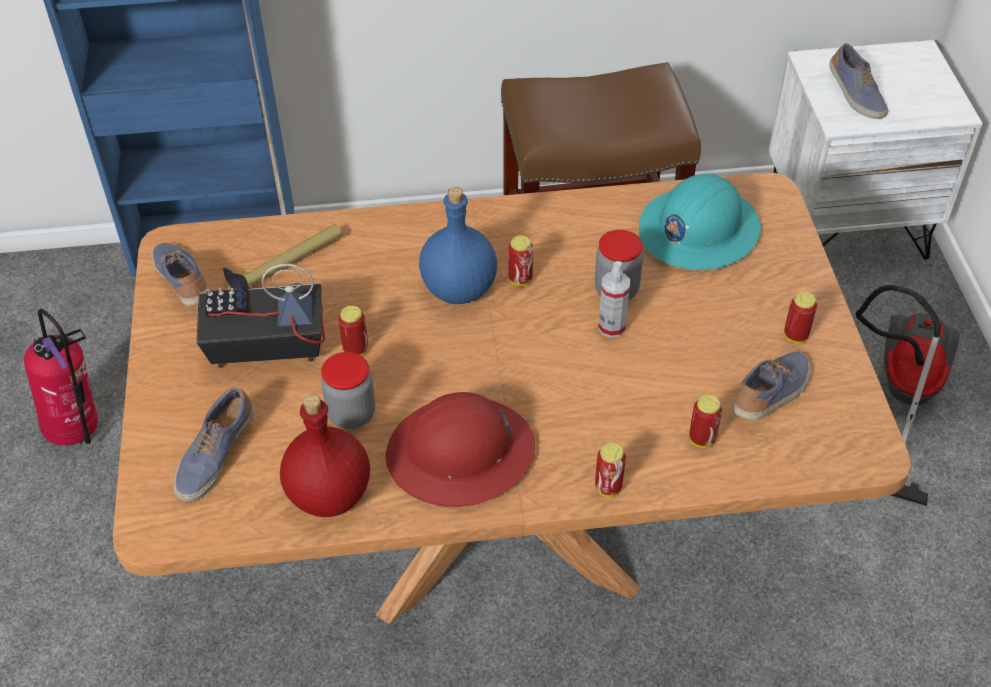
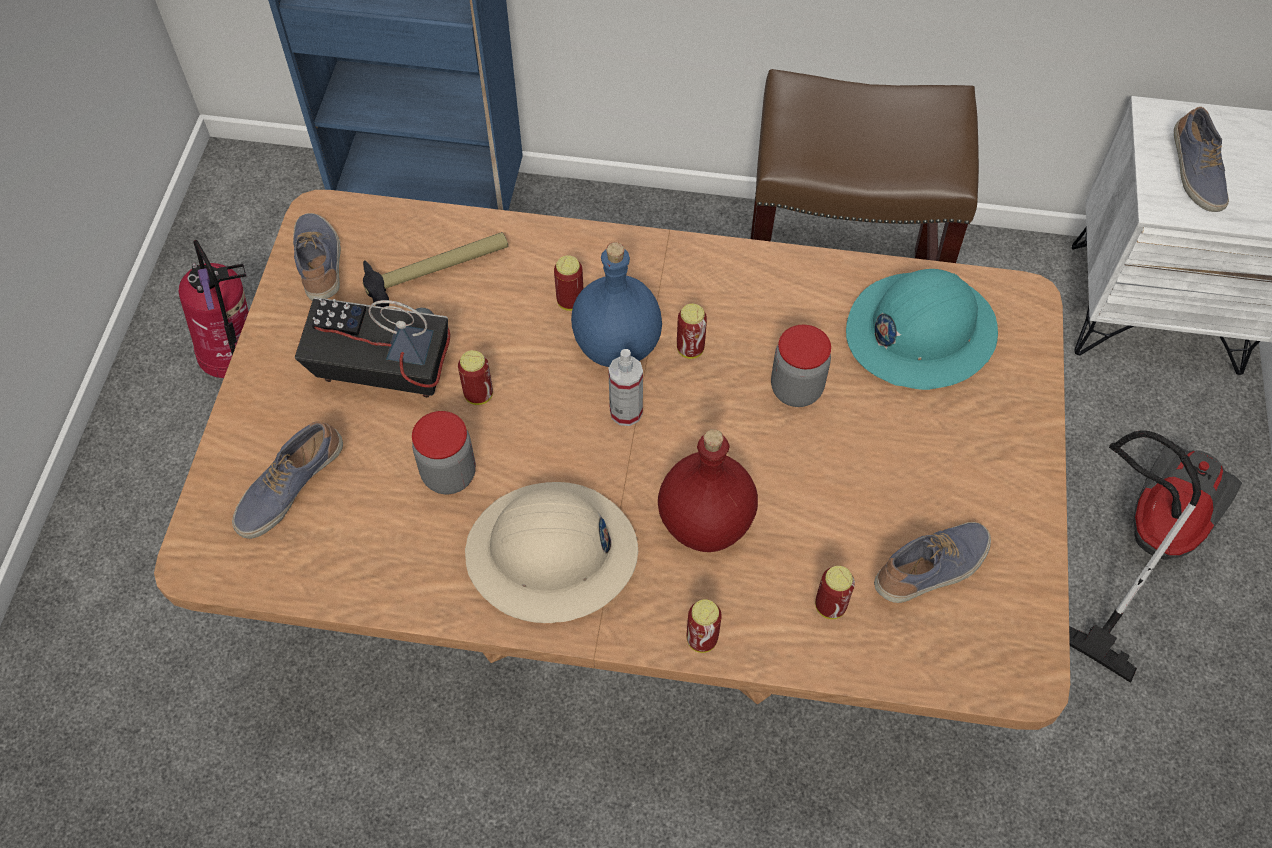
camera: 15 degrees right, 10 degrees up
red bottle [280,394,370,517] -> red bottle moved to [658,429,758,552]
red hard hat [385,392,535,507] -> beige hard hat [465,482,638,623]
spray bottle [598,261,630,338] -> spray bottle moved to [608,349,643,426]
can [784,292,817,343] -> can moved to [554,255,584,311]

